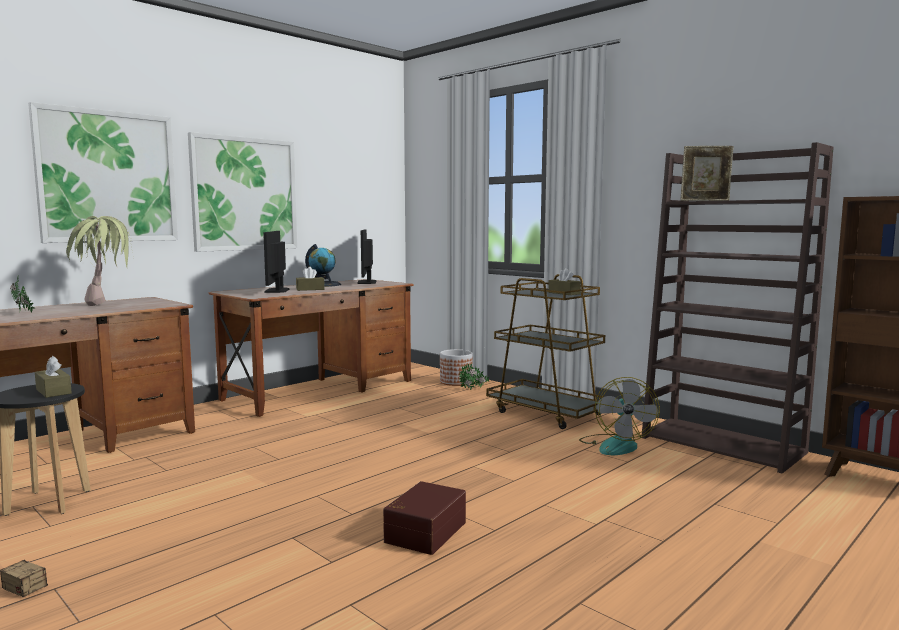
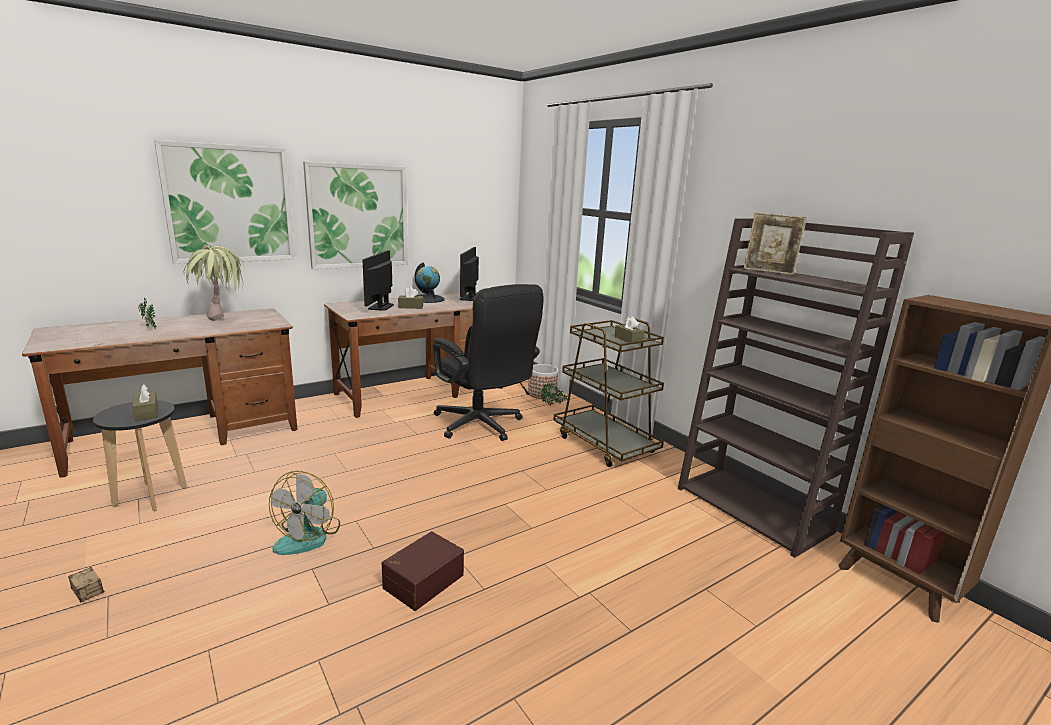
camera: 10 degrees right, 10 degrees up
fan [579,377,660,455] -> fan moved to [269,471,340,555]
none -> black office chair [433,284,544,441]

